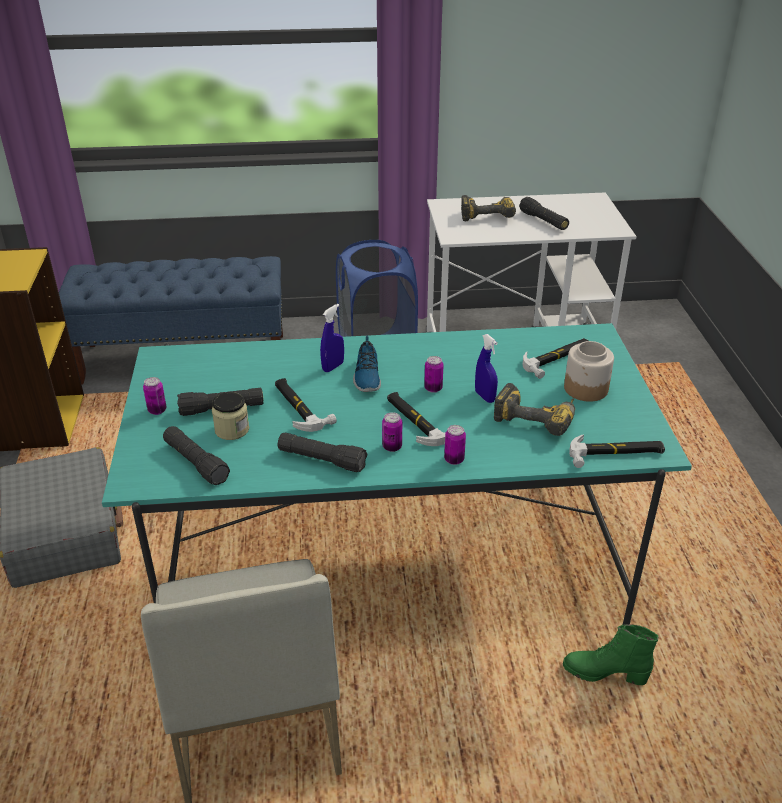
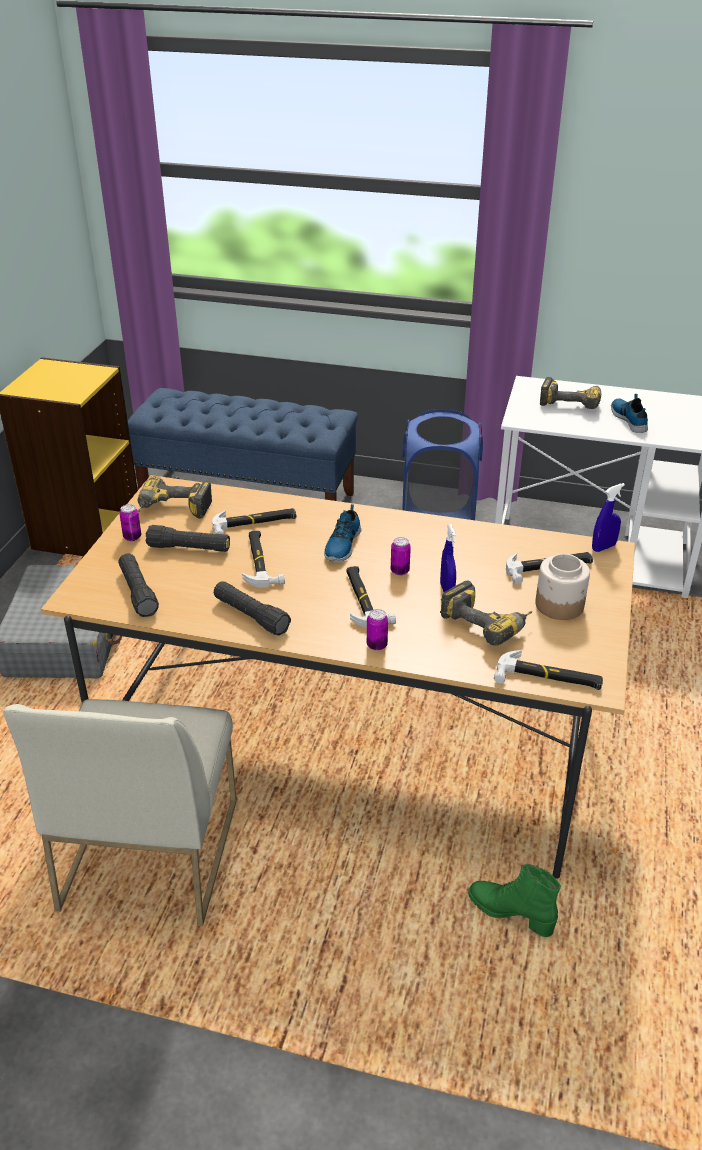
camera: 20 degrees right, 0 degrees up
turquoise dining table [102,322,692,625] -> beige dining table [41,475,635,879]
jar [212,392,249,440] -> none
blue spray bottle [320,304,344,372] -> blue spray bottle moved to [592,483,625,552]
can [382,412,402,452] -> none
black flashlight [519,197,569,230] -> shoe [611,394,648,433]
none -> power drill [138,476,212,519]
none -> hammer [212,508,296,534]

